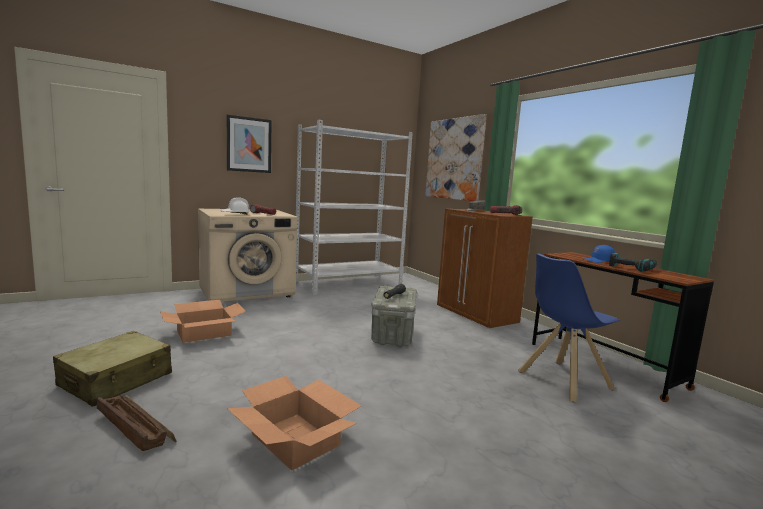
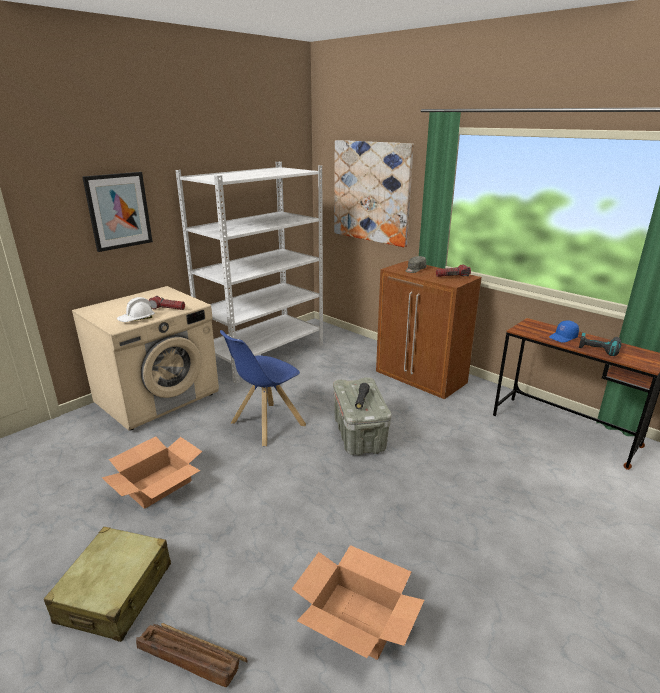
camera: 15 degrees left, 15 degrees up
blue chair [518,253,620,402] -> blue chair moved to [220,330,306,446]

